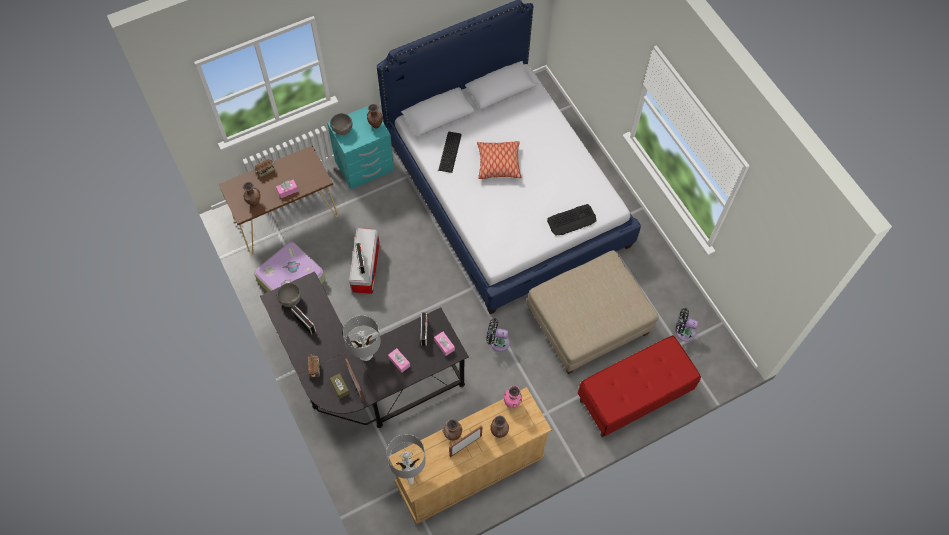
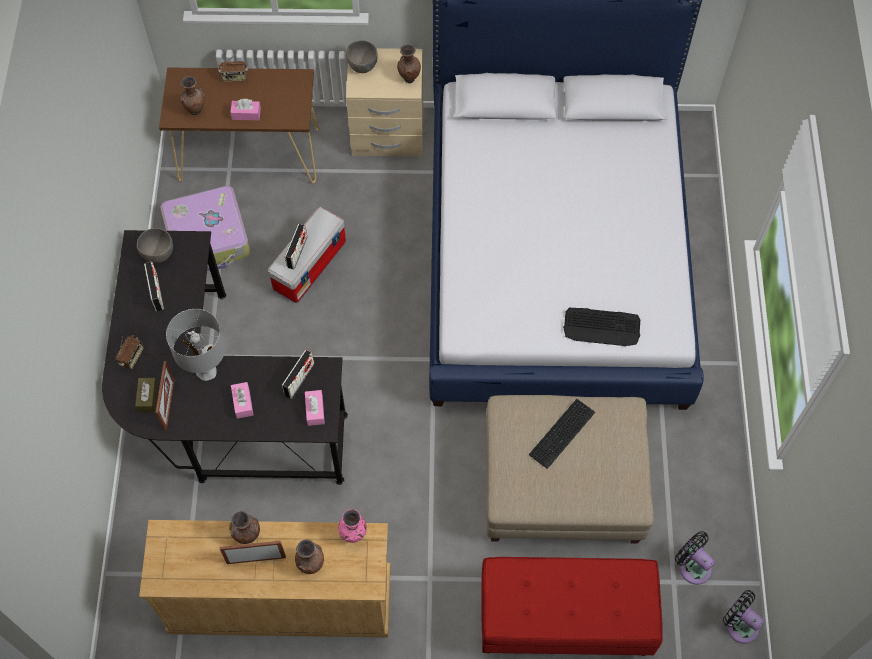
camera: 30 degrees right, 0 degrees up
turquoise nightstand [327,106,394,189] -> beige nightstand [346,48,423,157]
grey table lamp [387,434,426,484] -> none
keyboard [438,132,462,173] -> keyboard moved to [529,399,595,469]
pillow [477,141,522,179] -> none
black fan [486,319,510,352] -> black fan moved to [723,590,764,644]

